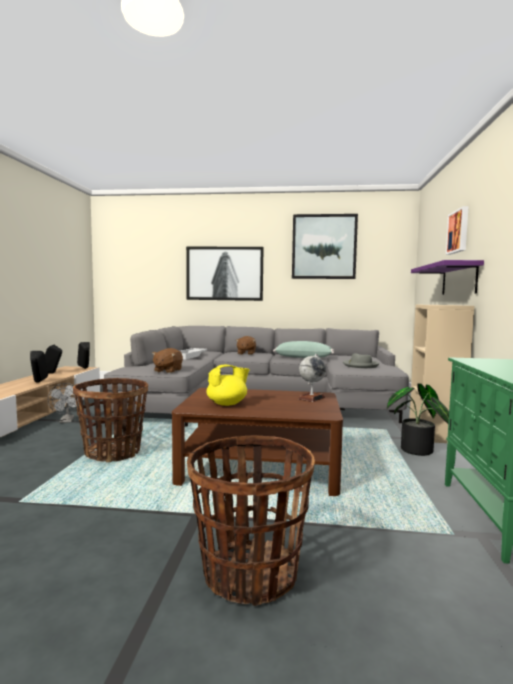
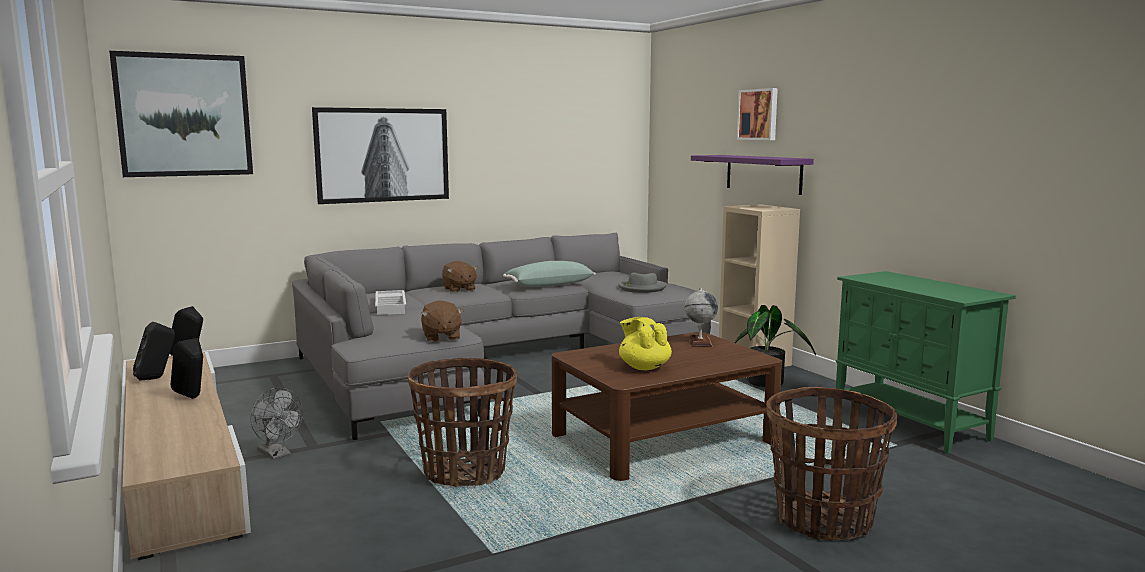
camera: 35 degrees left, 5 degrees up
yellow teapot [206,365,250,406] -> yellow teapot turned 60 degrees counterclockwise [619,317,672,370]
picture [292,214,358,279] -> picture moved to [109,51,253,177]

